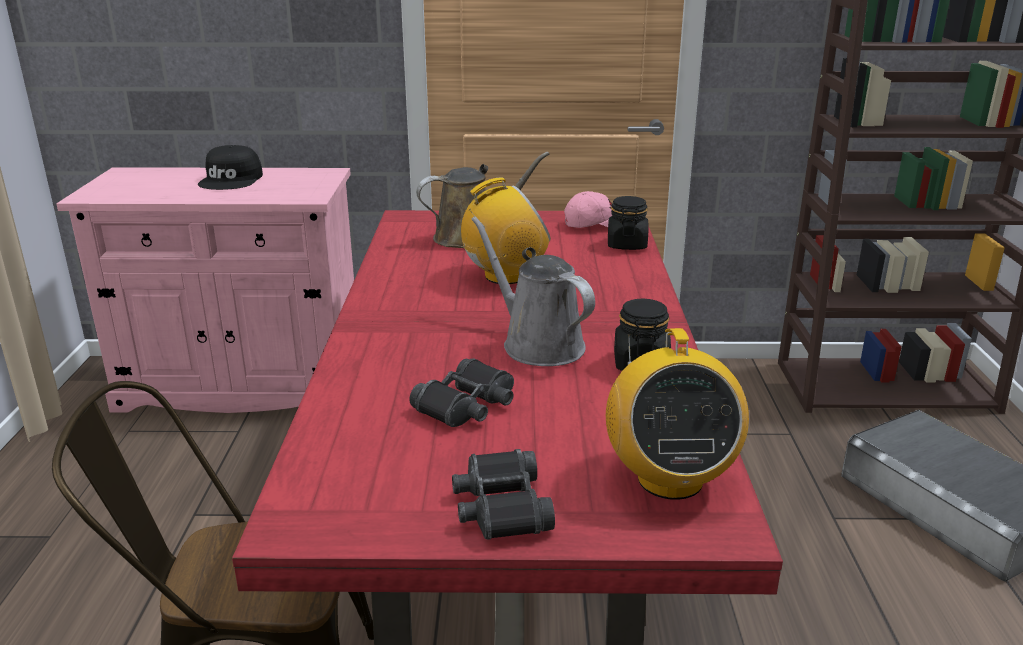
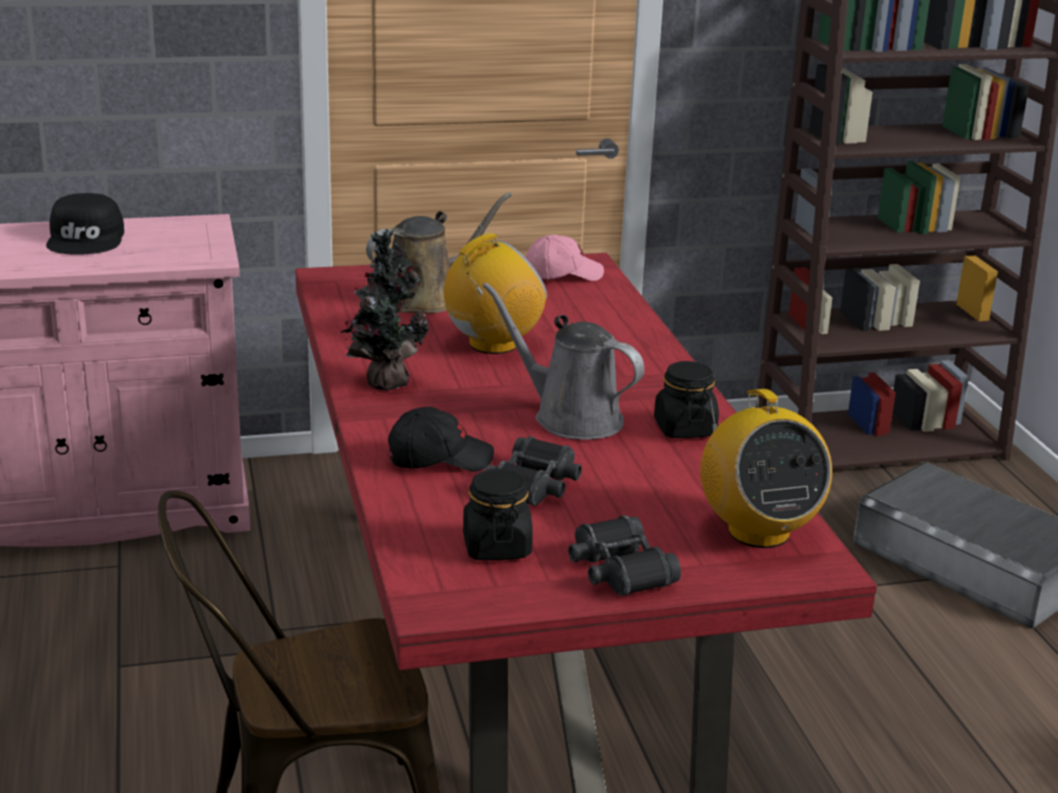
camera: 15 degrees left, 0 degrees up
black jar [608,196,649,250] -> black jar moved to [463,469,533,560]
none -> potted plant [341,229,429,390]
none -> black cap [388,407,494,472]

